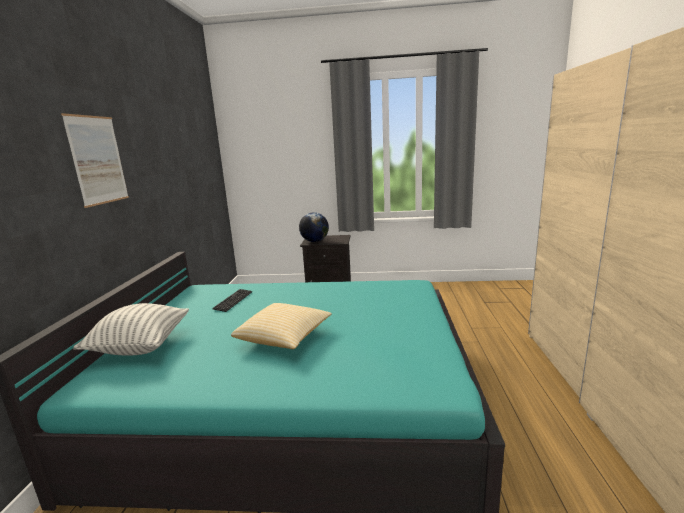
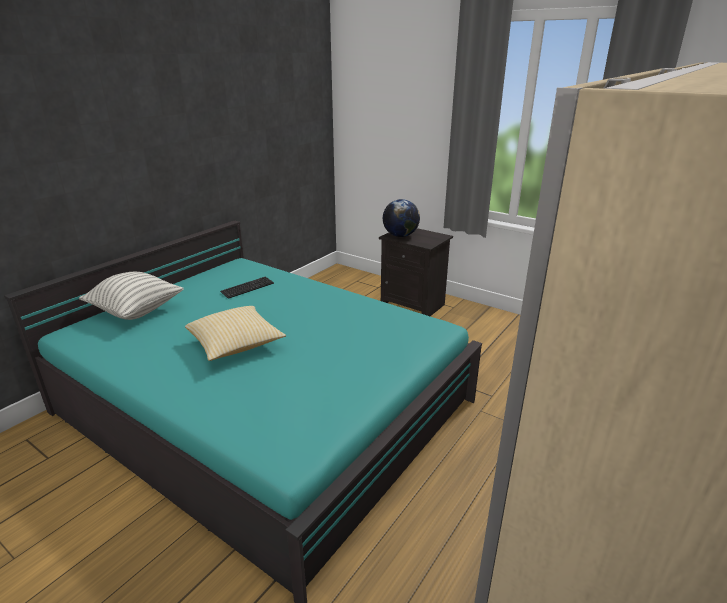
camera: 30 degrees right, 10 degrees up
picture [61,113,129,208] -> none

